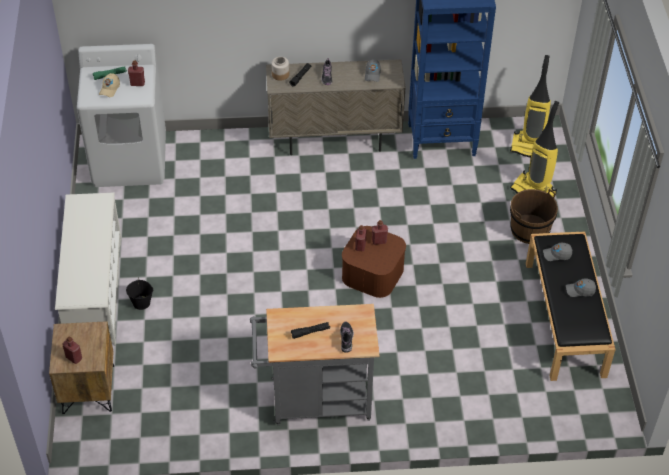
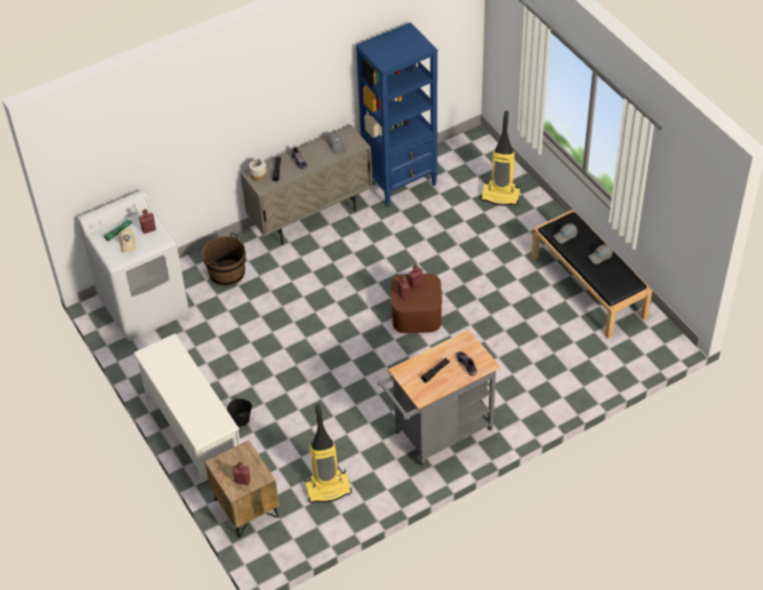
camera: 25 degrees left, 0 degrees up
vacuum cleaner [510,55,551,158] -> vacuum cleaner moved to [305,404,352,503]
brown bucket [510,189,558,244] -> brown bucket moved to [202,232,246,286]

